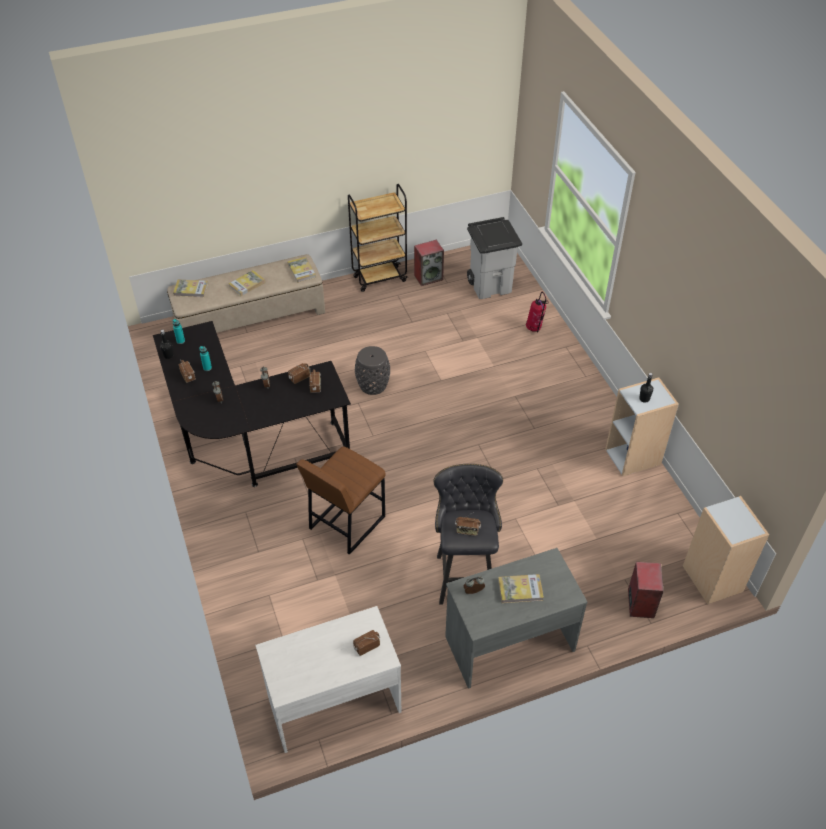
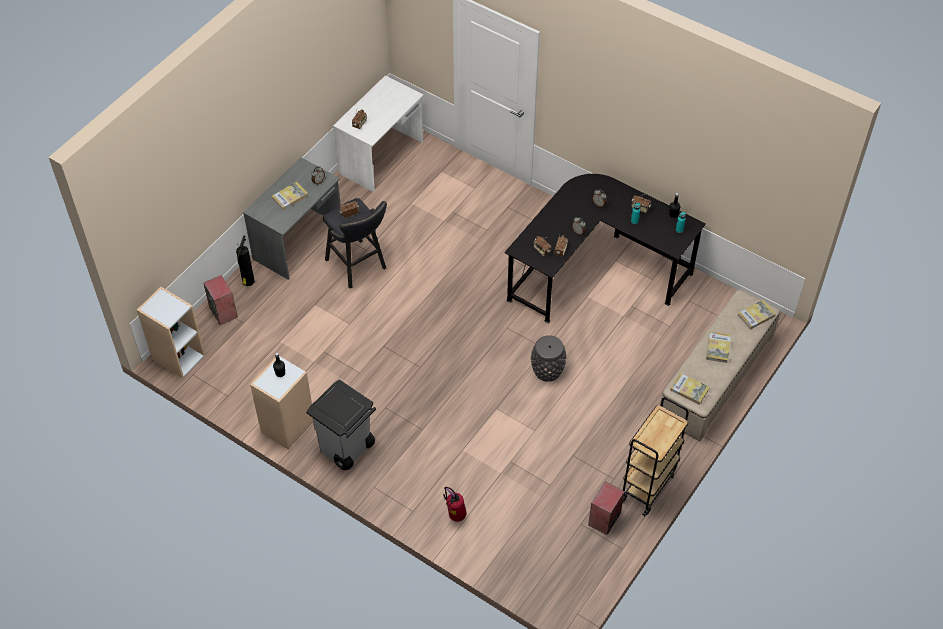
camera: 145 degrees right, 5 degrees up
brown chair [296,446,386,555] -> none
grey trash can [467,217,522,299] -> grey trash can moved to [306,379,376,470]
none -> fire extinguisher [236,236,255,286]

